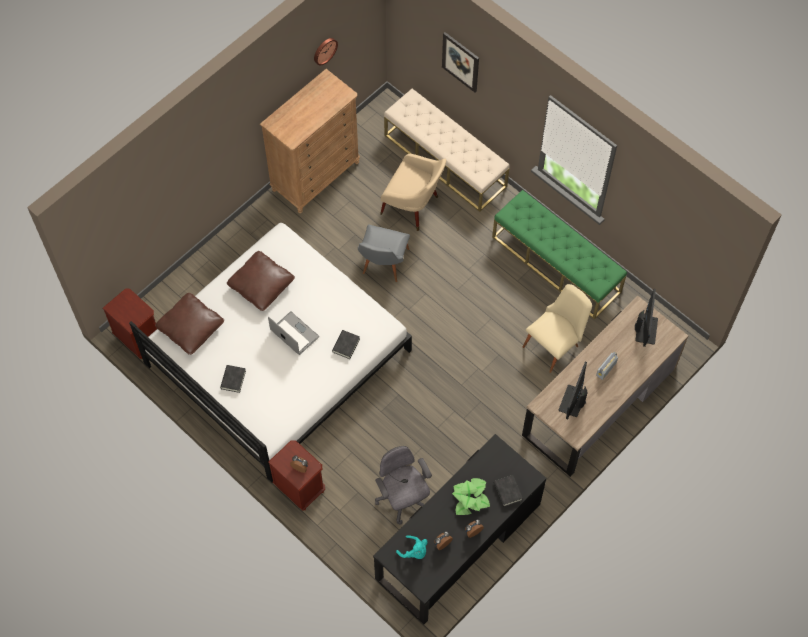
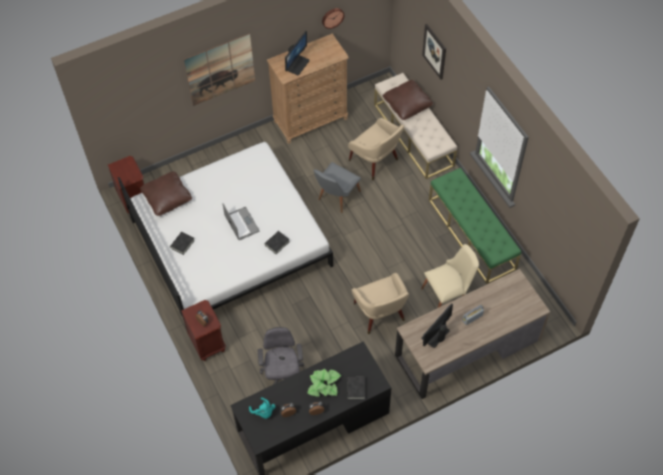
camera: 20 degrees right, 5 degrees down
brown pillow [227,251,295,311] -> brown pillow moved to [383,80,433,120]
monitor [635,289,658,347] -> monitor moved to [285,31,310,75]
none -> picture [184,33,255,106]
none -> beige armchair [352,273,409,334]

